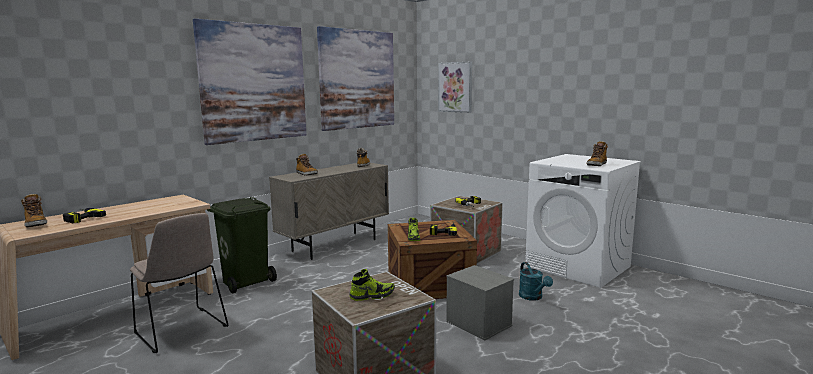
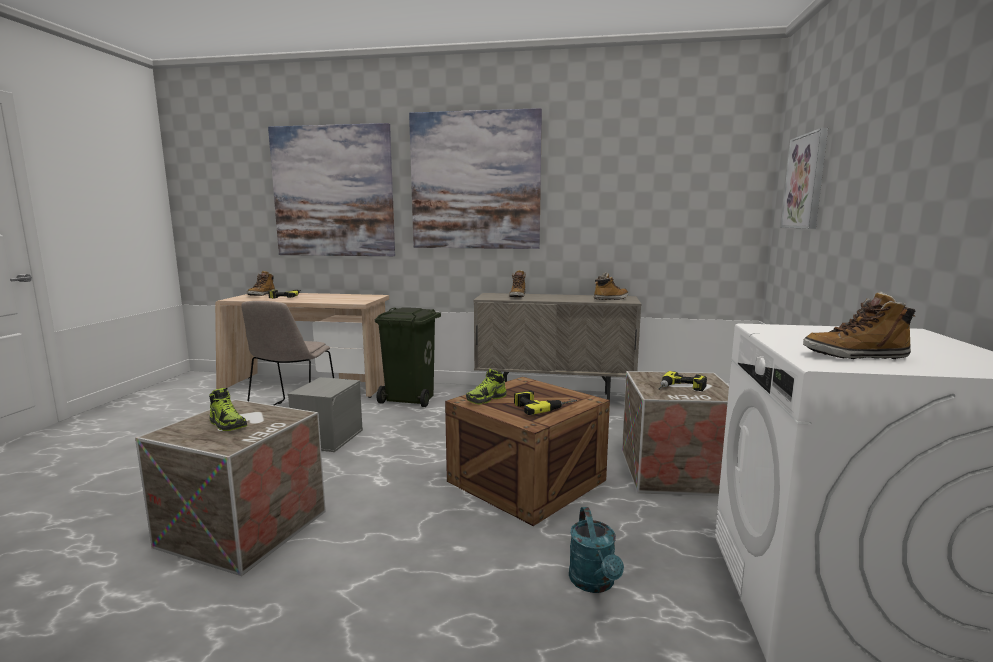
camera: 55 degrees right, 0 degrees up
picture [317,26,394,131] -> picture moved to [268,123,395,256]
grey storage box [446,265,514,340] -> grey storage box moved to [288,377,363,452]
turquoise watering can [519,262,553,301] -> turquoise watering can turned 45 degrees counterclockwise [569,507,624,593]

